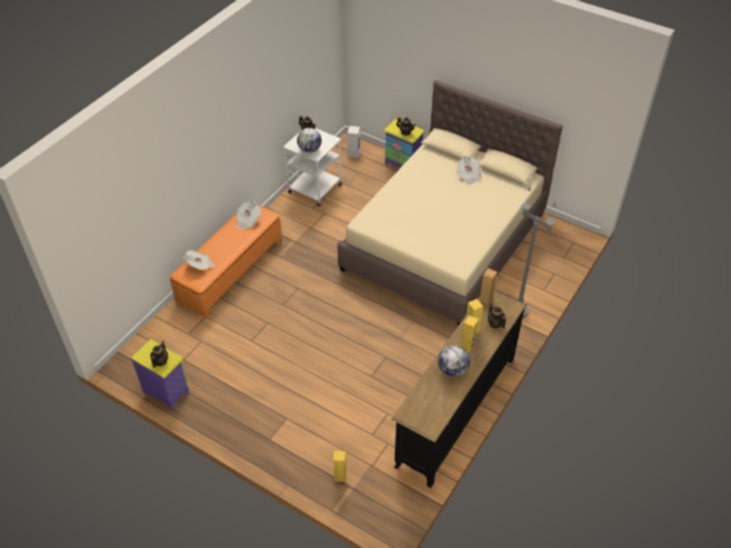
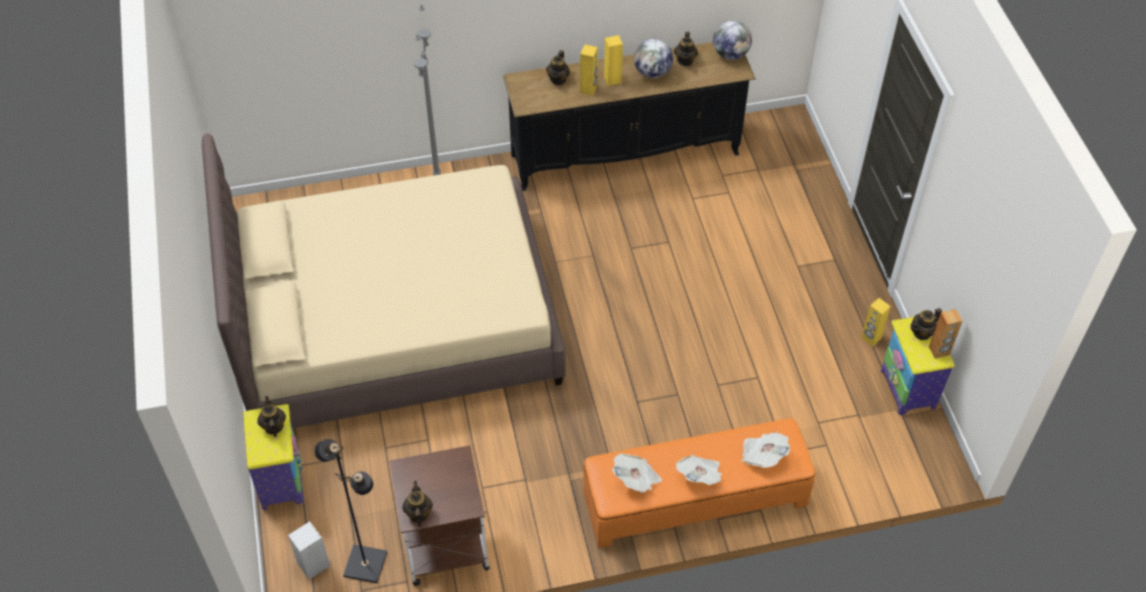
camera: 135 degrees left, 5 degrees up
white cart [283,128,342,207] -> brown cart [389,445,490,586]
globe [297,128,322,153] -> globe moved to [713,21,752,60]
yellow speaker [334,451,346,482] -> yellow speaker moved to [861,298,891,346]
newspaper [457,156,481,185] -> newspaper moved to [676,455,722,485]
brown speaker [479,268,497,305] -> brown speaker moved to [929,309,963,359]
none -> black floor lamp [314,439,387,583]
none -> teapot [674,32,698,66]

